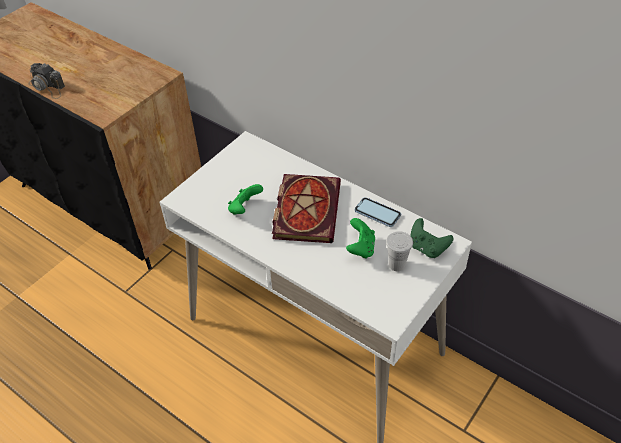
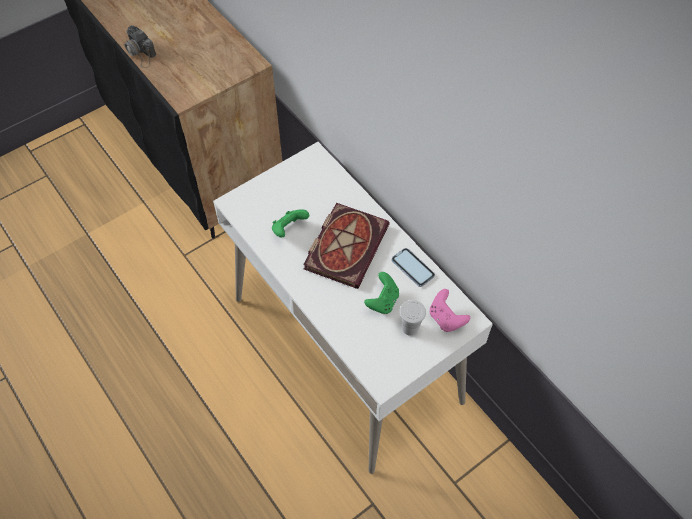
camera: 15 degrees right, 10 degrees up
green game controller [410,218,454,258] -> pink game controller [430,289,470,332]

